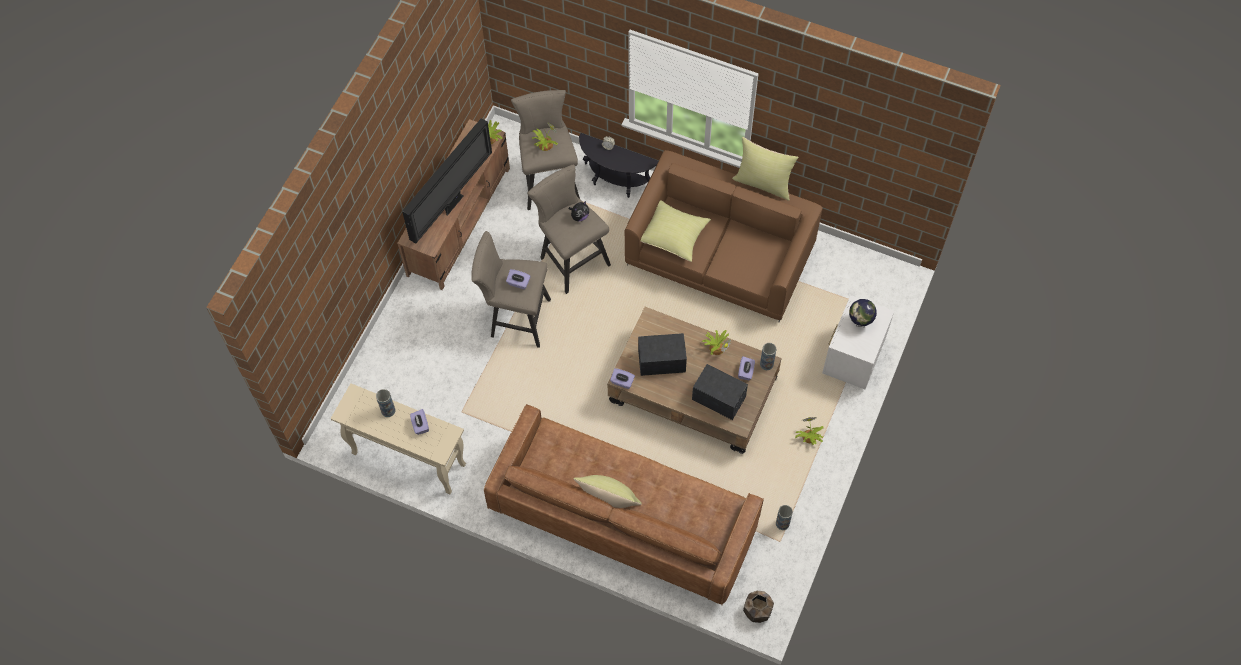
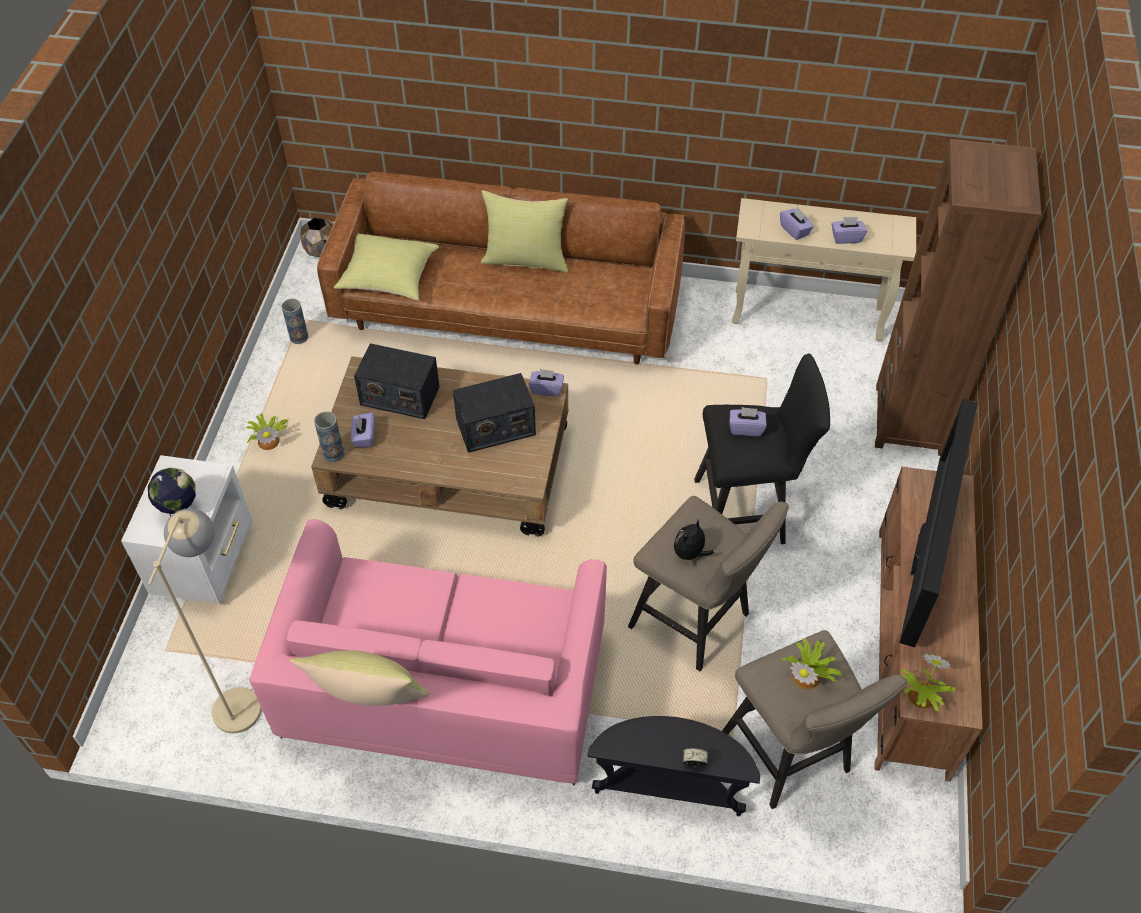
camera: 165 degrees right, 10 degrees down
vase [376,389,395,417] -> purple tissue box [832,217,867,244]
beige stool [471,231,551,348] -> black stool [694,354,830,544]
brown sofa [625,150,823,322] -> pink sofa [249,519,607,786]
yellow pillow [640,200,711,262] -> yellow pillow moved to [334,234,439,300]
potted plant [702,330,731,355] -> none
none -> beige floor lamp [148,508,262,733]
none -> brown bookcase [875,139,1042,456]

